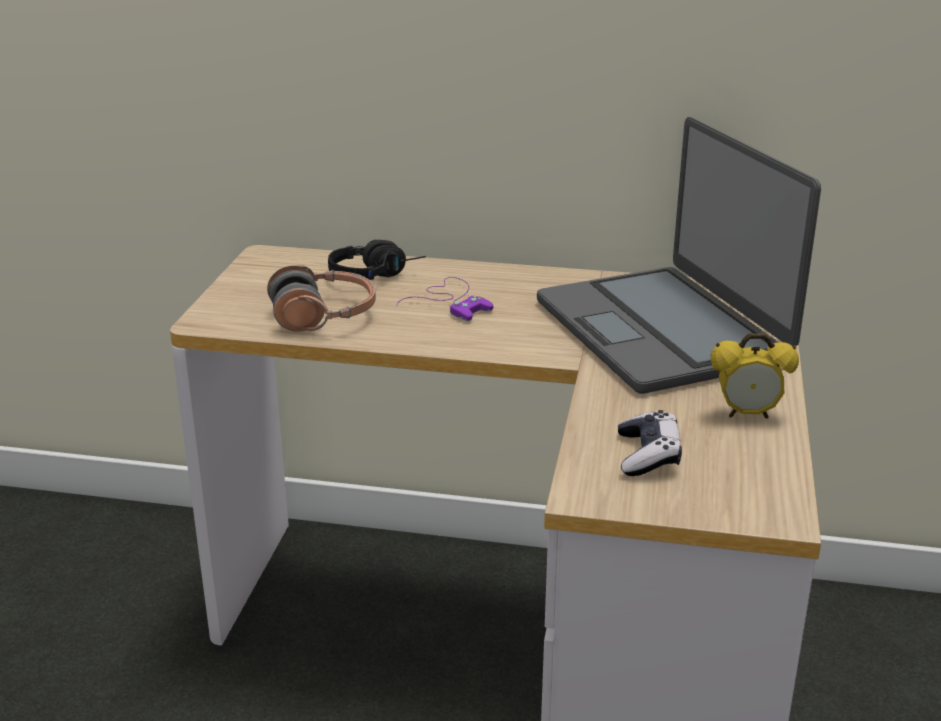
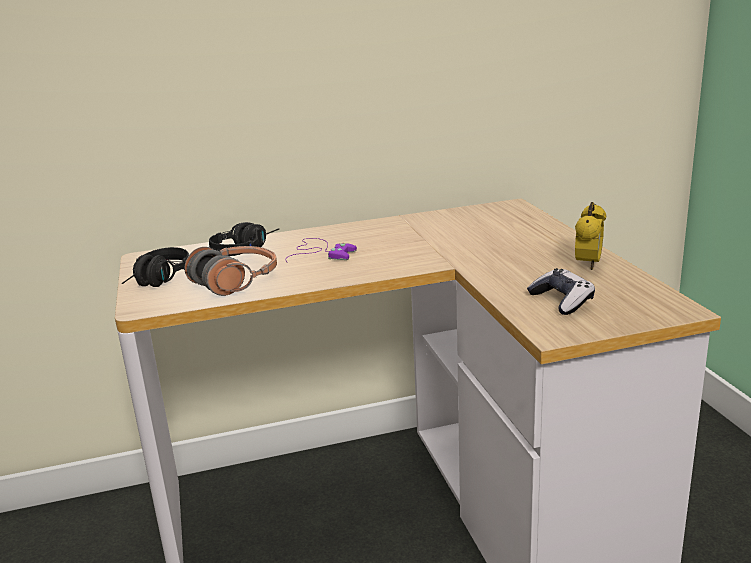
camera: 25 degrees left, 5 degrees down
laptop [537,117,821,394] -> none
alarm clock [710,333,799,419] -> alarm clock turned 45 degrees counterclockwise [575,202,606,270]
none -> black headphones [122,247,189,287]

